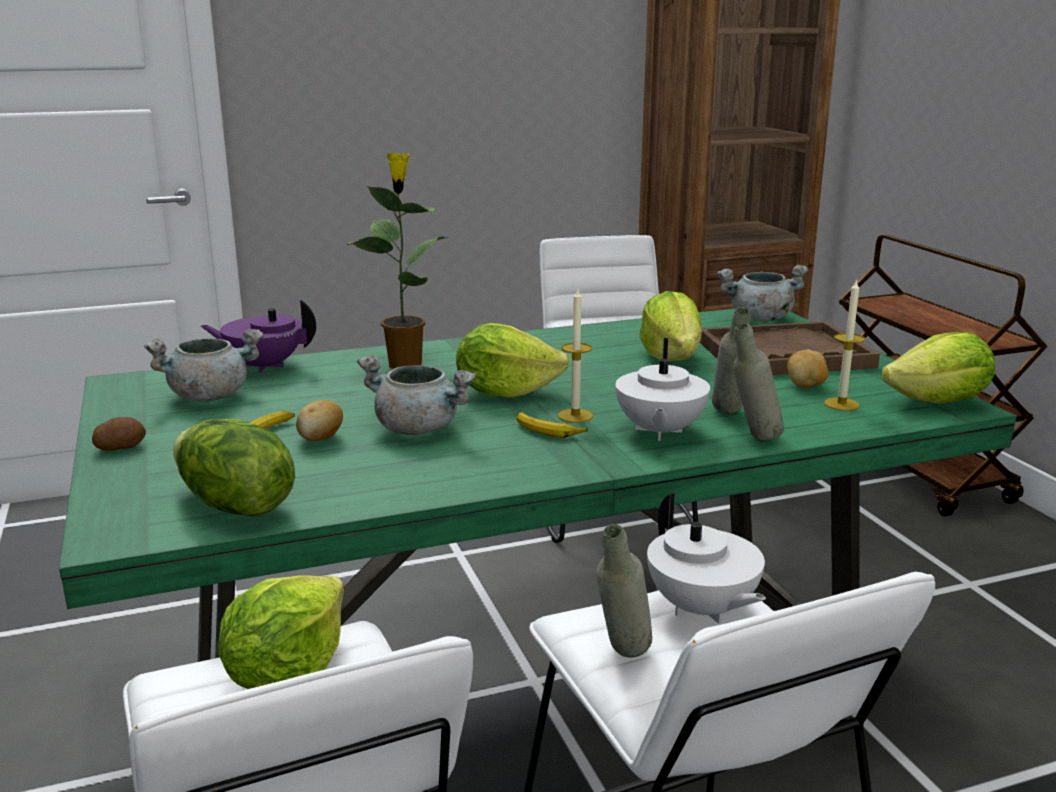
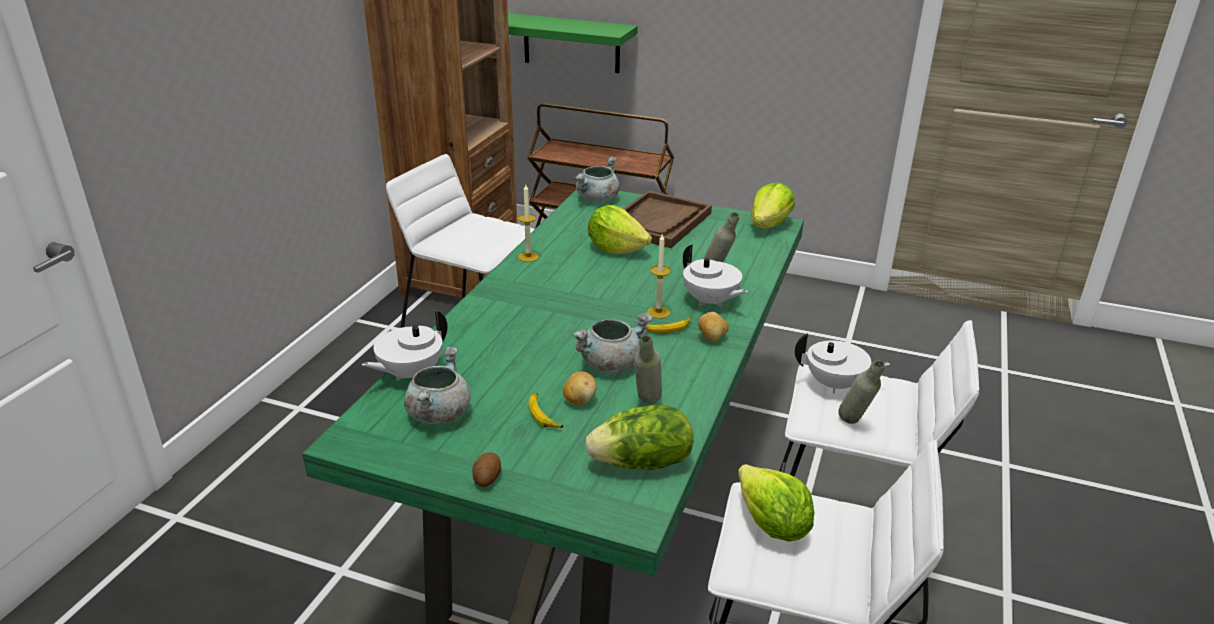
camera: 50 degrees left, 10 degrees up
purple teapot [201,300,316,373] -> white teapot [362,310,447,381]
potted plant [347,153,448,369] -> none
lettuce [456,323,569,398] -> none
grey bottle [733,323,784,442] -> grey bottle moved to [634,335,662,404]
potato [787,350,829,387] -> potato moved to [698,312,729,342]
candle [824,279,865,411] -> candle moved to [518,184,539,262]
none -> green shelf [508,13,638,73]

